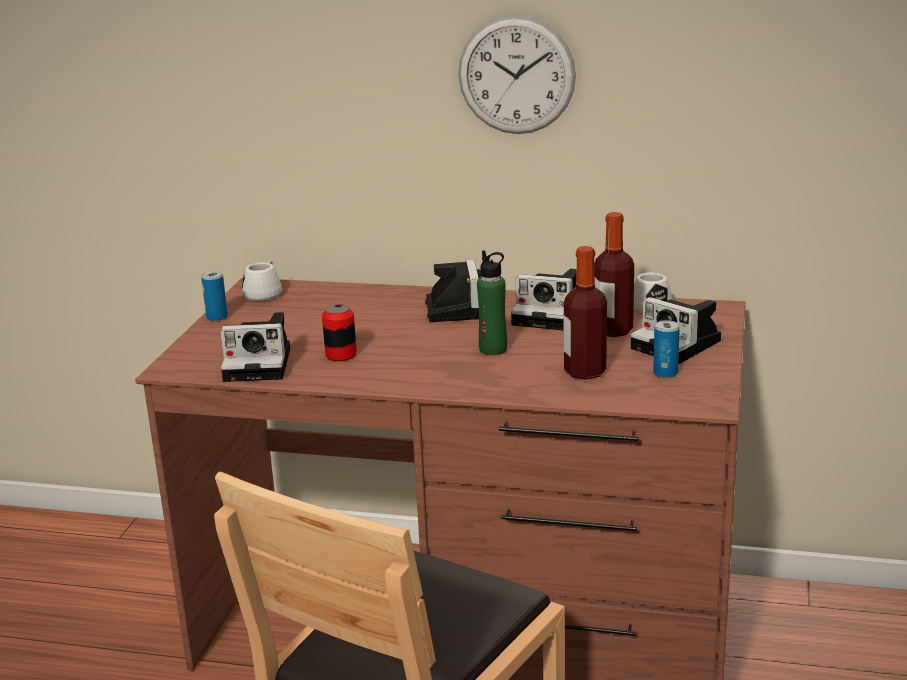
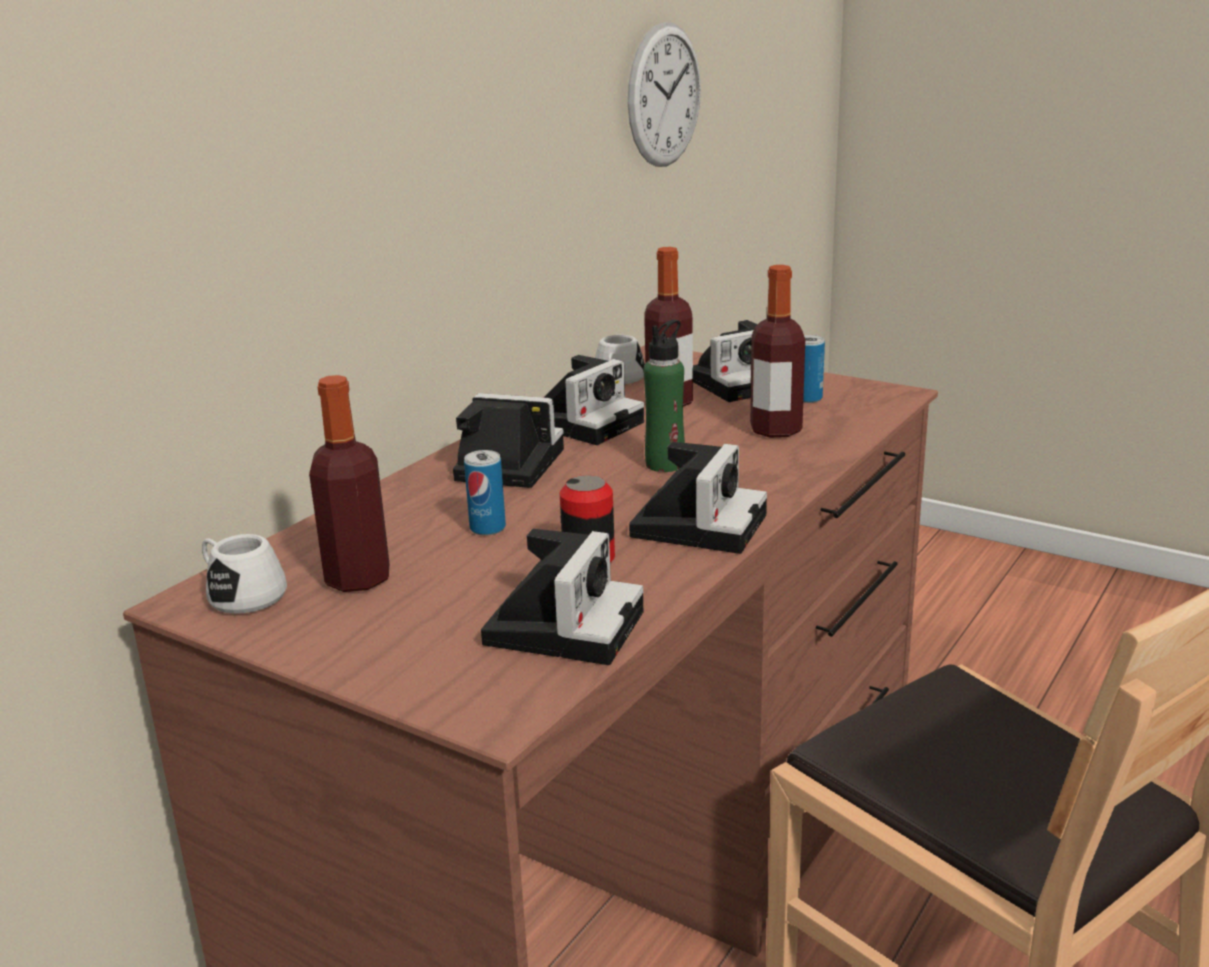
camera: 70 degrees left, 0 degrees up
can [201,271,228,321] -> can moved to [464,450,506,536]
wall clock [458,15,576,134] -> wall clock moved to [628,22,701,167]
none -> bottle [309,375,390,592]
none -> camera [629,442,767,554]

